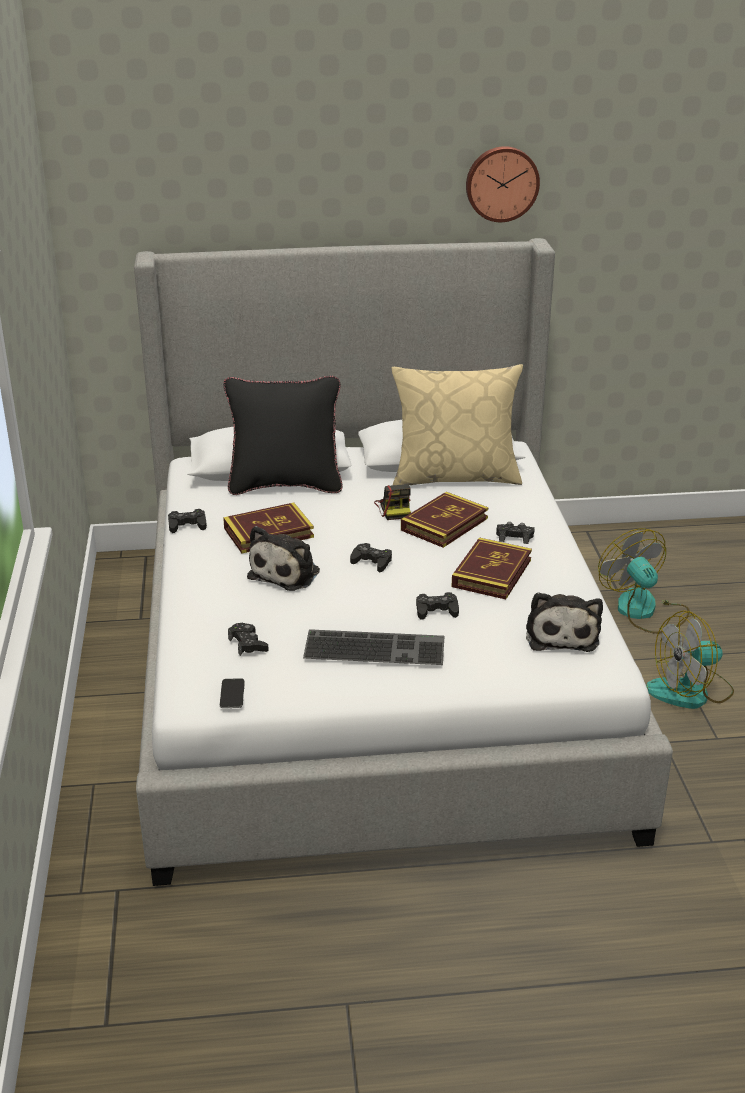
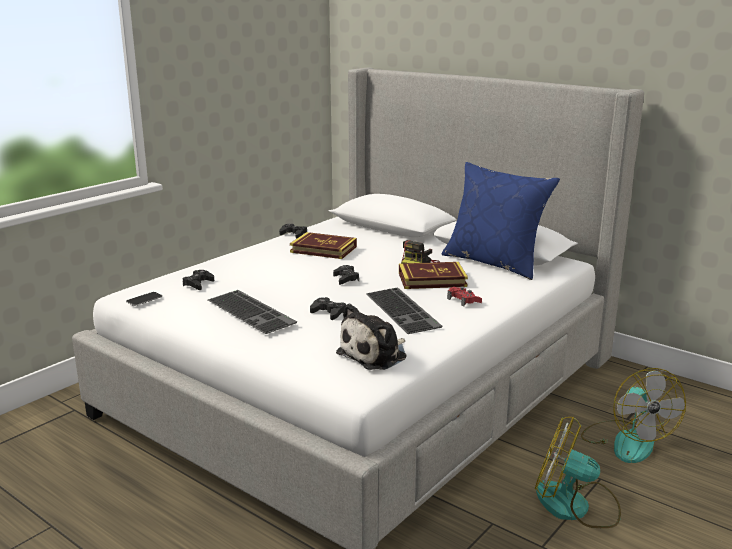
camera: 45 degrees right, 10 degrees down
black pillow [223,376,343,495] -> none
plush toy [247,526,320,591] -> none
beige pillow [392,364,523,485] -> blue pillow [442,162,560,280]
book [451,537,532,599] -> keyboard [366,287,443,334]
wall clock [466,146,540,222] -> none
black game controller [496,522,535,544] -> red game controller [447,286,482,307]
fan [598,528,690,634] -> fan turned 150 degrees clockwise [581,368,686,463]

